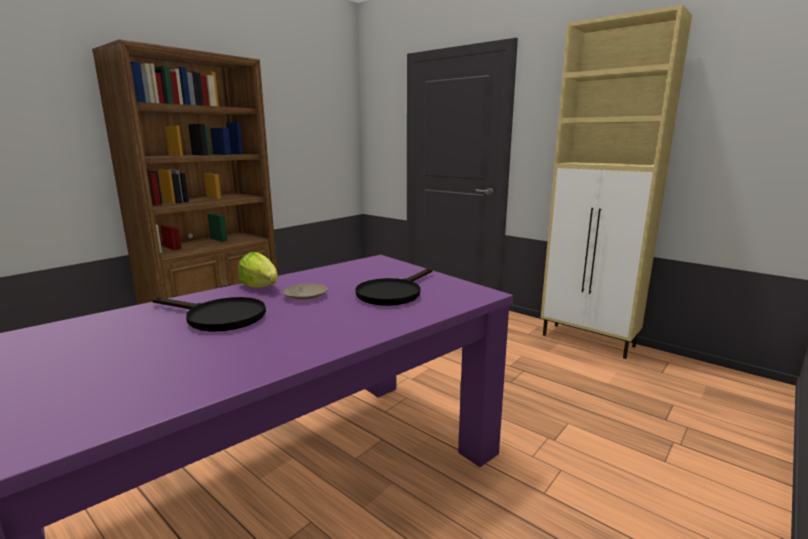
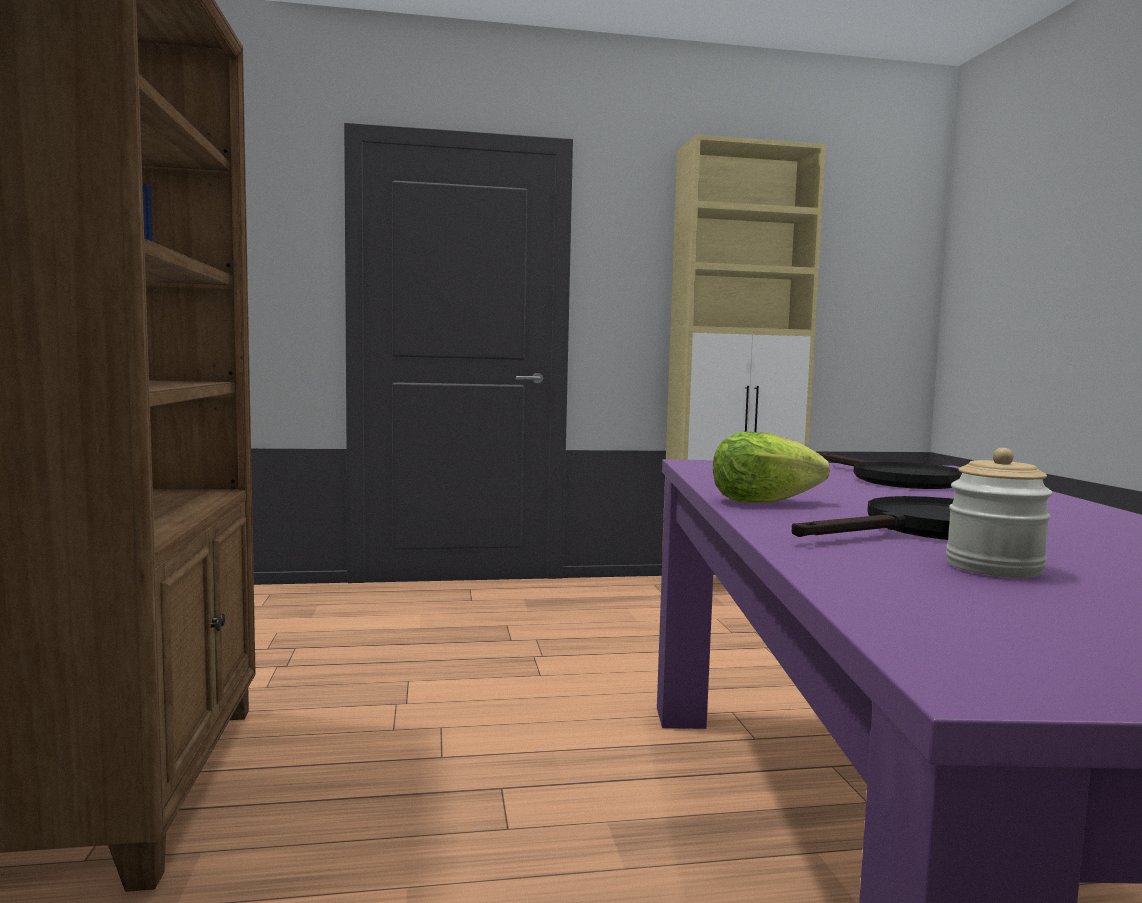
camera: 50 degrees left, 10 degrees down
beige plate [283,283,328,300] -> none
none -> jar [946,448,1053,578]

